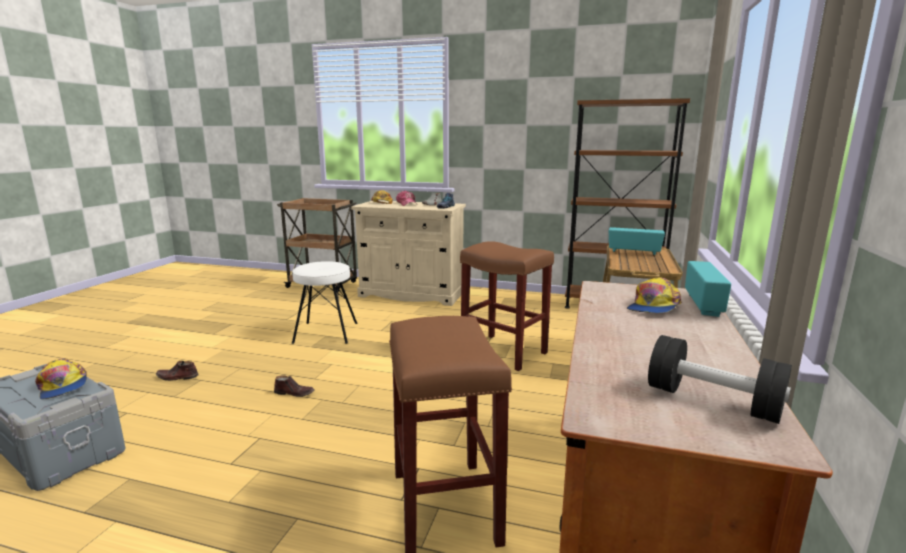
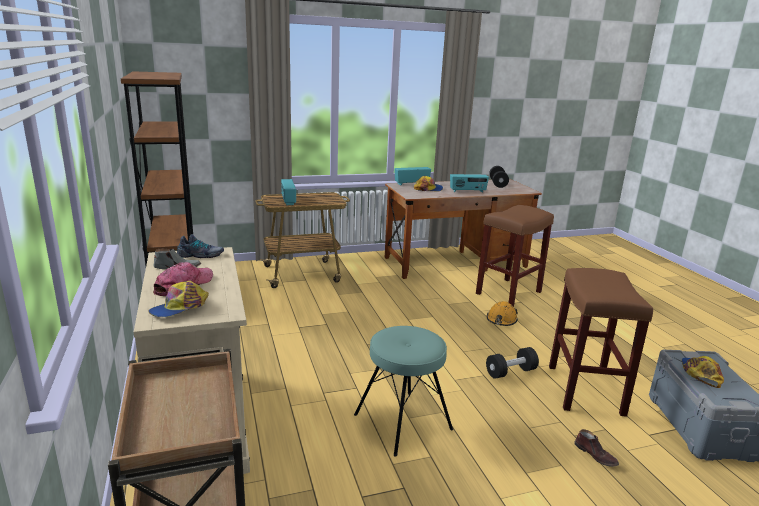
camera: 125 degrees left, 5 degrees up
brown shoe [274,375,315,397] -> black dumbbell [486,347,539,379]
white stool [292,261,357,344] -> turquoise stool [354,326,453,456]
brown stool [460,241,554,371] -> brown stool moved to [549,268,653,417]
none -> radio [450,174,489,193]
none -> orange hard hat [487,301,518,326]

